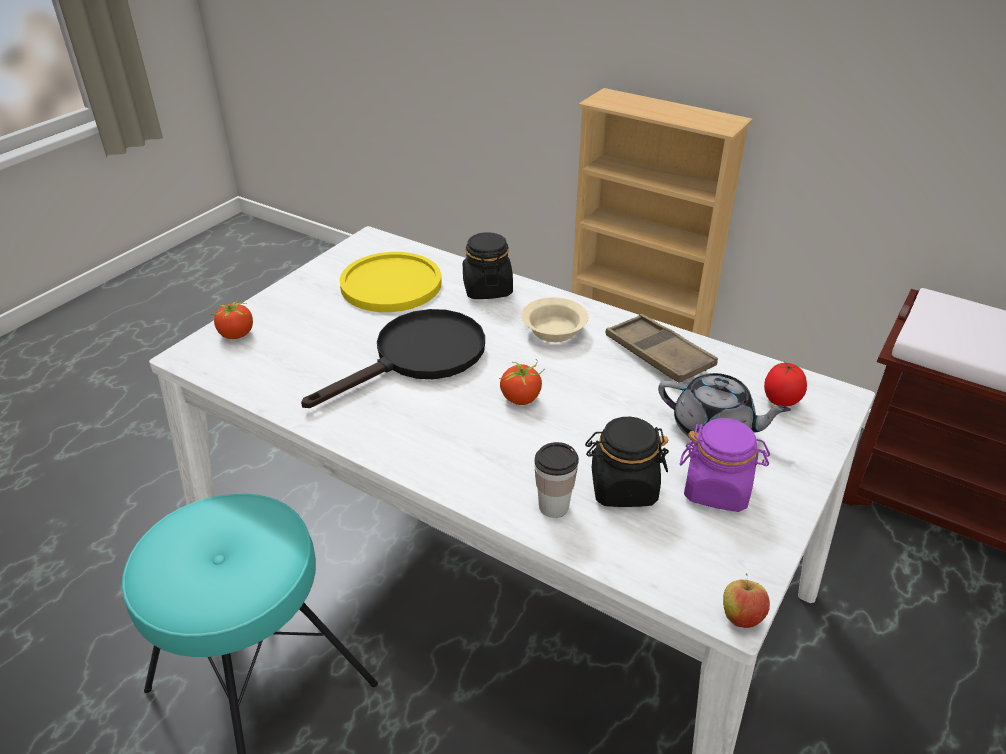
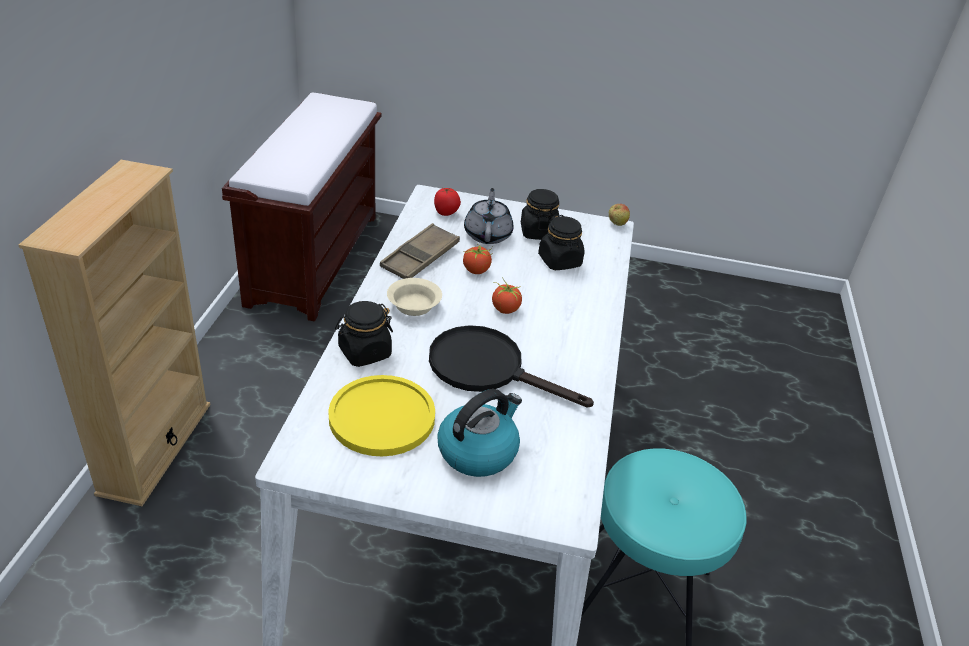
camera: 115 degrees left, 0 degrees up
tomato [211,300,253,339] -> tomato moved to [463,244,493,274]
cup [534,442,579,518] -> none
purple jar [680,418,770,512] -> black jar [521,189,560,240]
none -> kettle [437,389,522,477]

